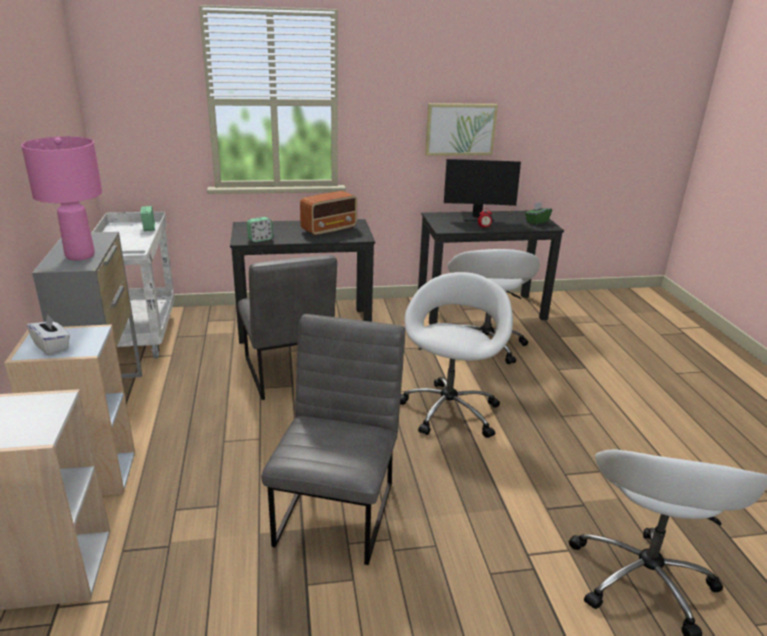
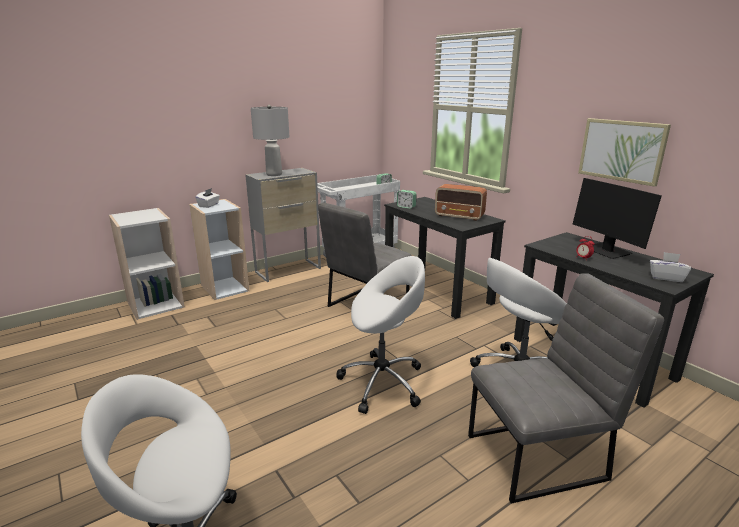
camera: 65 degrees right, 5 degrees down
pink table lamp [21,136,102,261] -> grey table lamp [251,105,289,176]
grey chair [261,314,405,565] -> grey chair moved to [468,273,664,504]
green tissue box [525,202,552,225] -> white tissue box [650,252,691,282]

